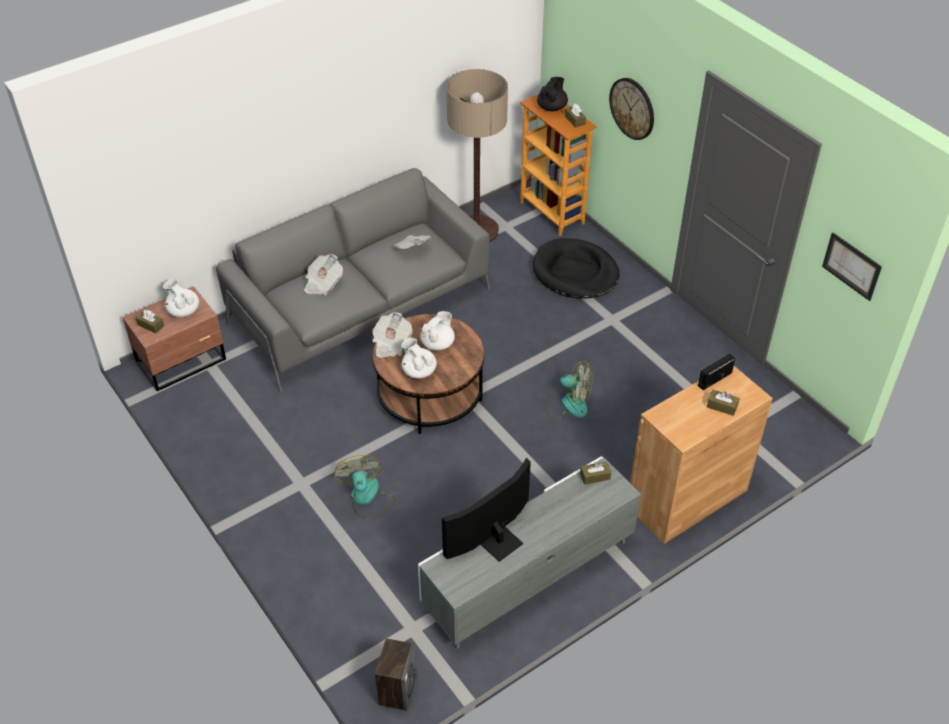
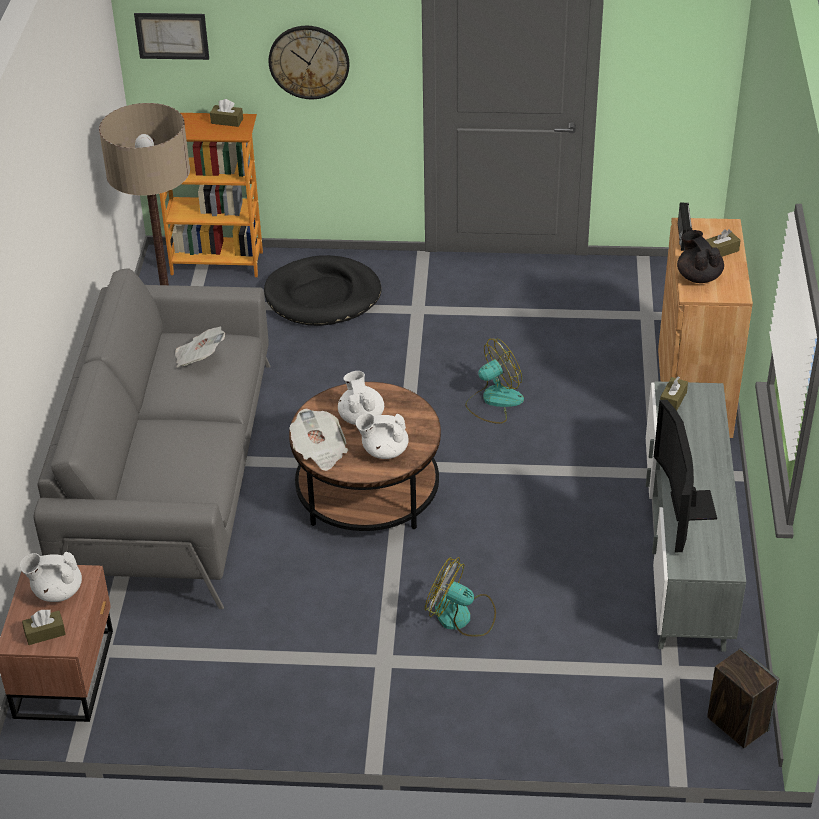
camera: 50 degrees left, 5 degrees down
newspaper [304,254,343,296] -> none
black teapot [537,77,568,112] -> black teapot moved to [677,230,724,283]
picture [822,233,882,301] -> picture moved to [134,13,209,60]

